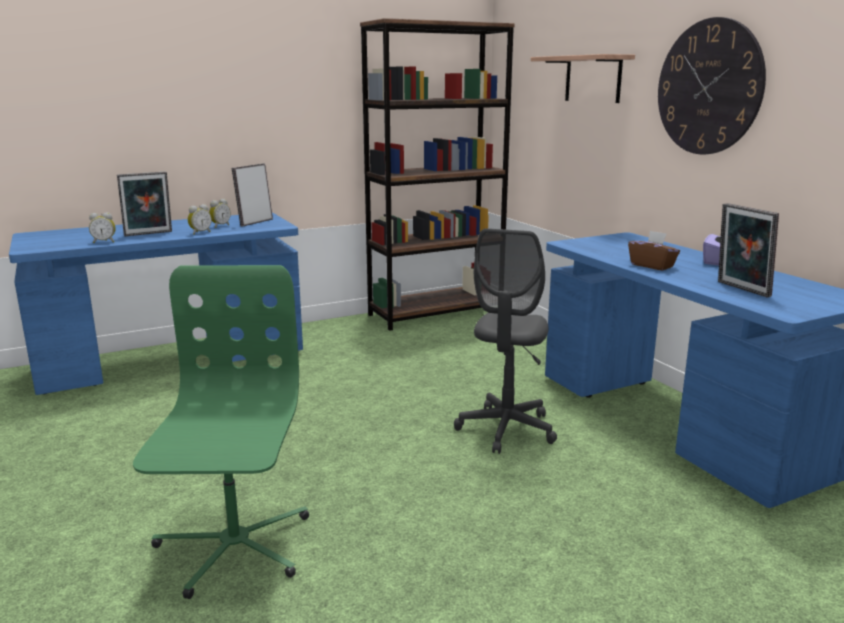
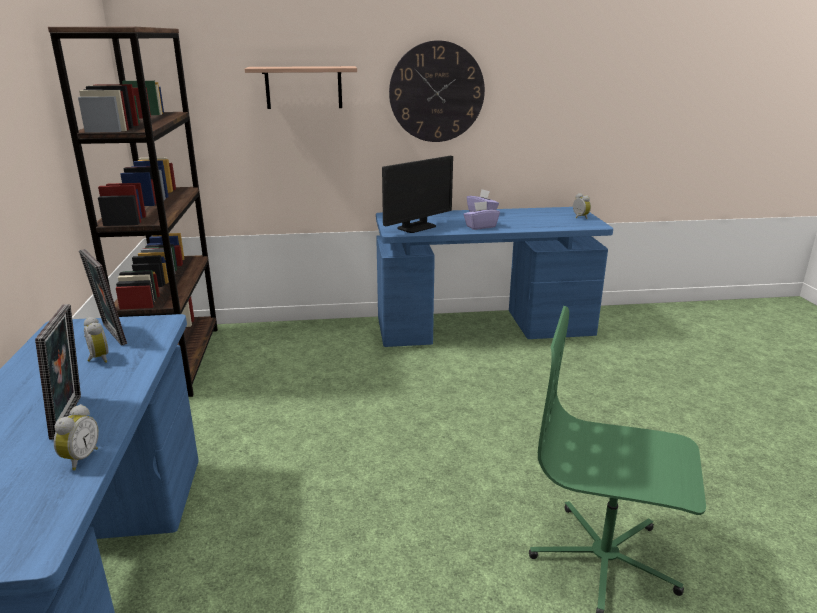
camera: 70 degrees left, 5 degrees up
alarm clock [188,204,212,235] -> alarm clock moved to [573,193,591,219]
grey office chair [454,228,557,454] -> none
brown tissue box [628,230,680,270] -> purple tissue box [463,201,500,230]
picture frame [718,203,779,298] -> none
none -> monitor [382,156,453,233]

